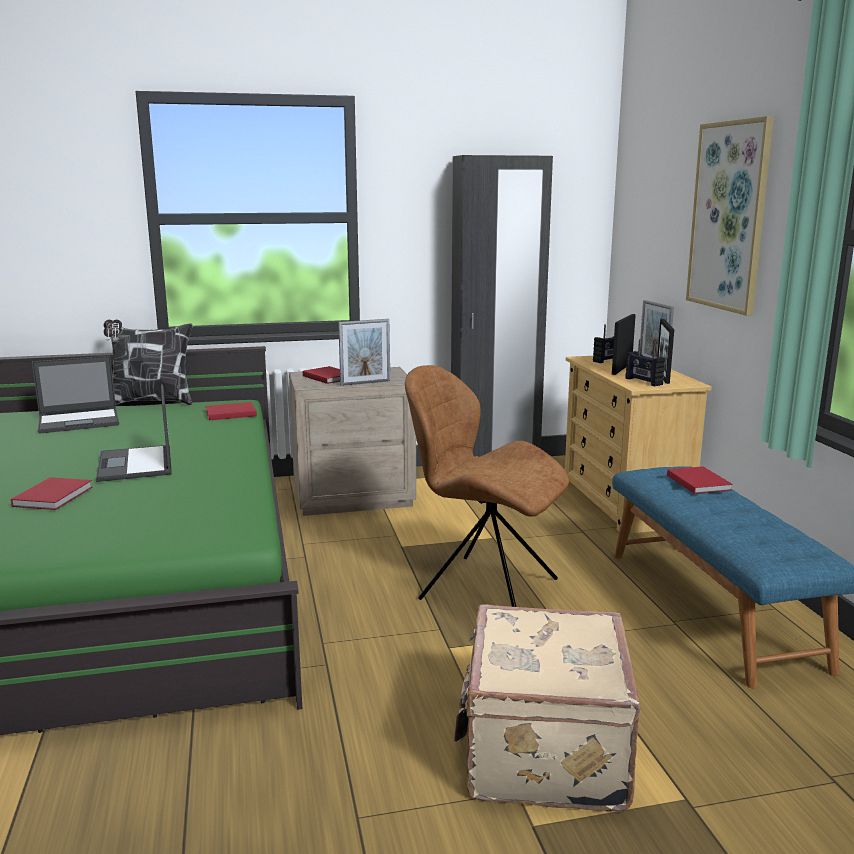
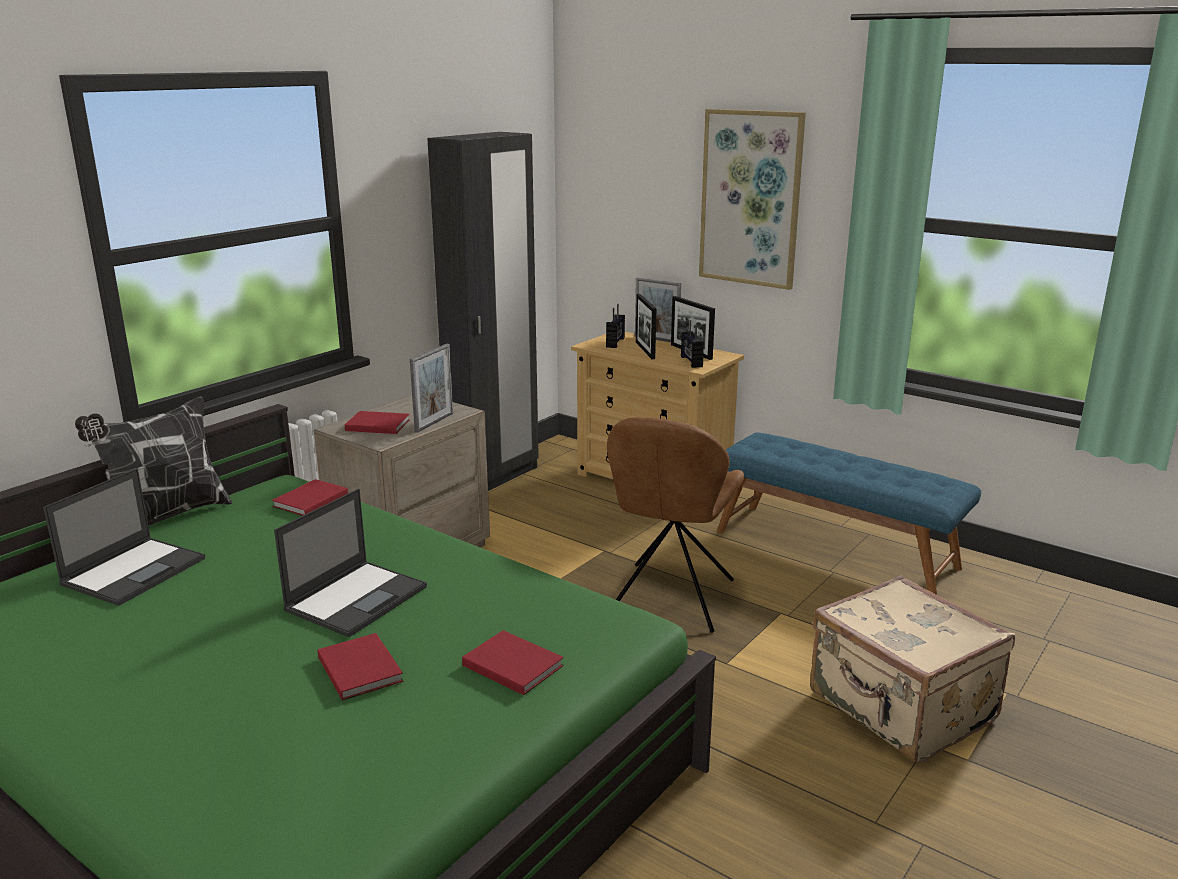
camera: 40 degrees left, 5 degrees up
laptop [96,384,172,482] -> laptop turned 90 degrees counterclockwise [274,489,427,637]
brown chair [405,365,569,607] -> brown chair turned 60 degrees counterclockwise [607,417,744,633]
radio [626,339,665,386] -> radio turned 60 degrees clockwise [681,320,704,368]
red book [667,466,733,494] -> red book moved to [462,630,564,695]

